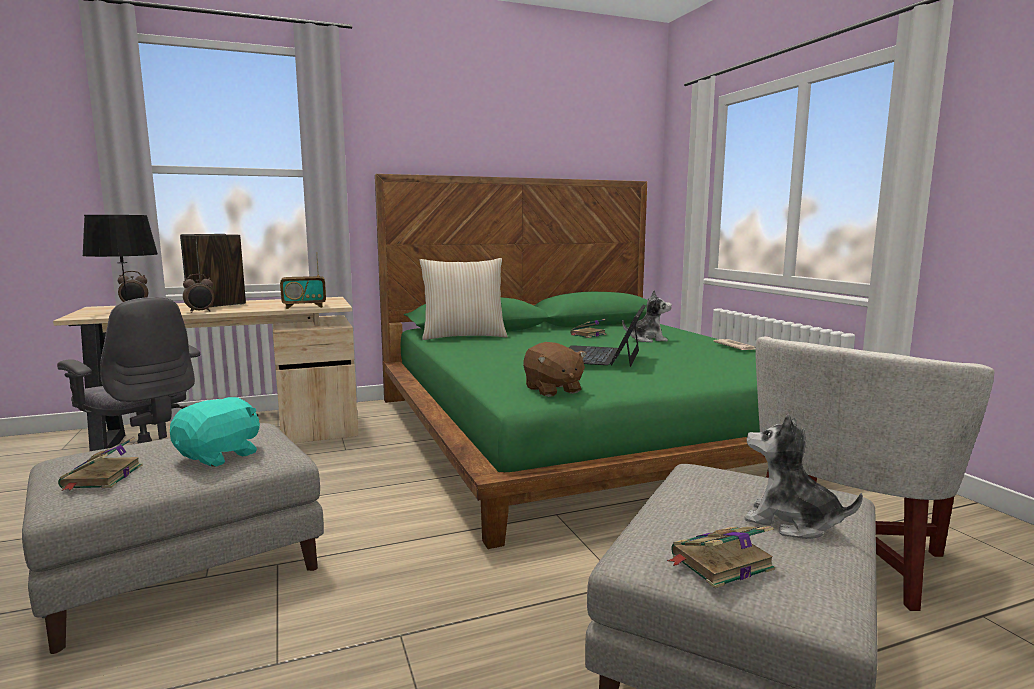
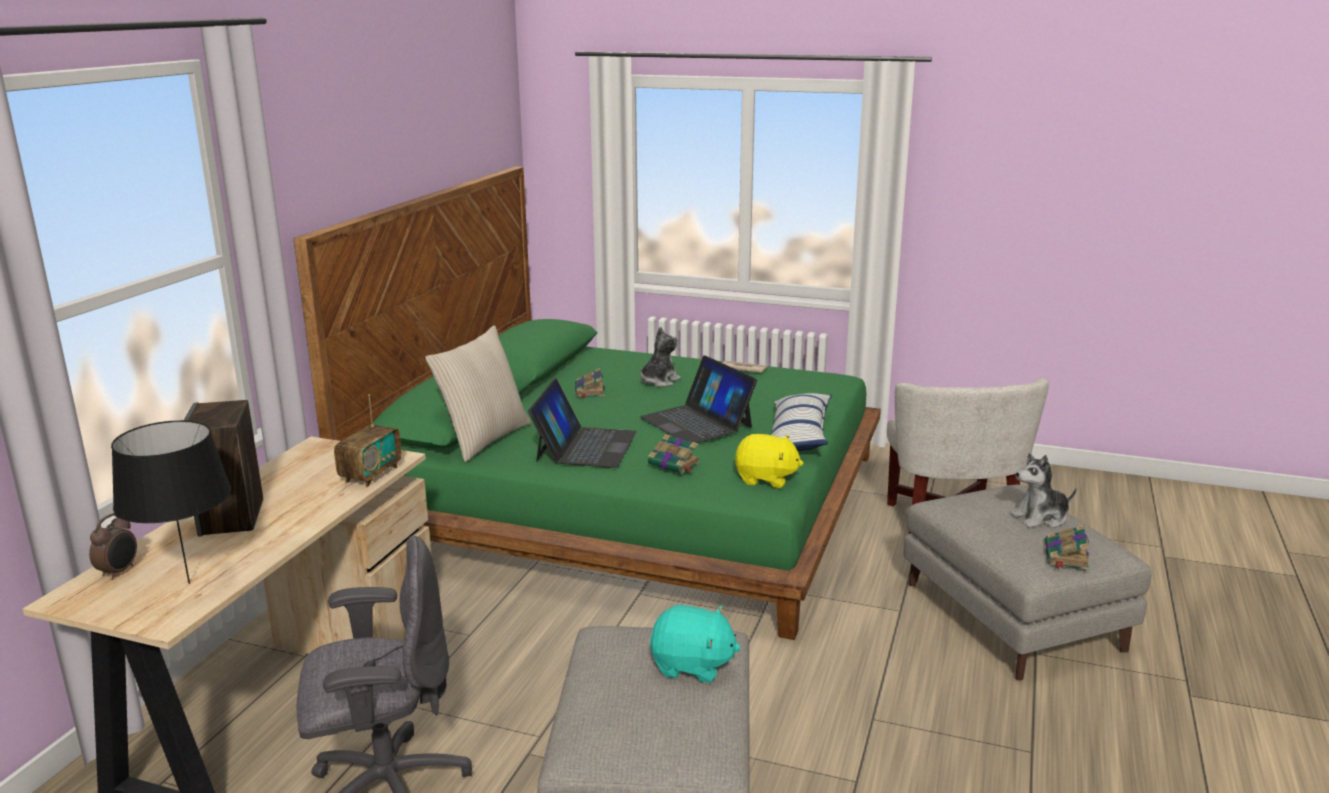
camera: 50 degrees left, 10 degrees up
book [58,437,142,491] -> book moved to [648,434,700,474]
turquoise plush toy [170,397,260,467] -> turquoise plush toy turned 120 degrees clockwise [650,605,741,683]
alarm clock [183,274,214,313] -> none
brown plush toy [523,342,587,397] -> yellow plush toy [734,434,804,488]
none -> laptop [528,379,637,468]
none -> pillow [771,393,832,451]

